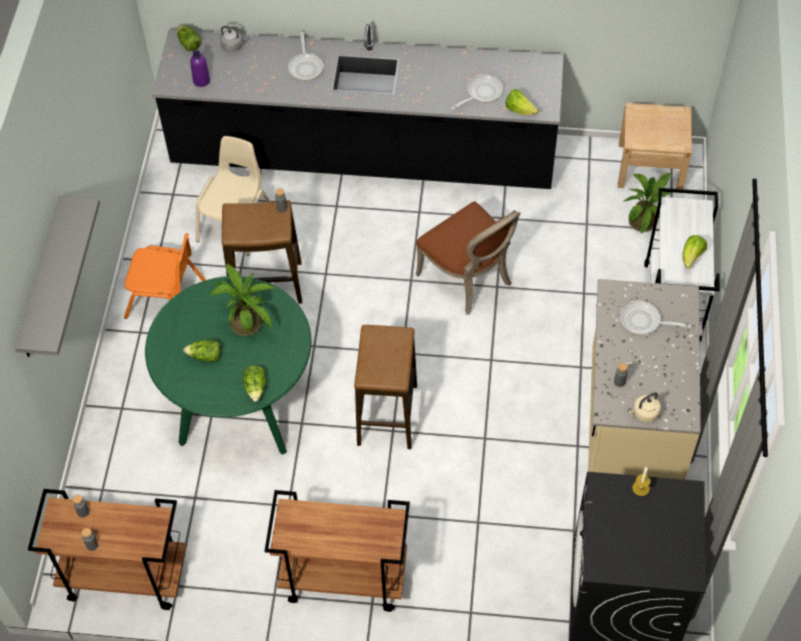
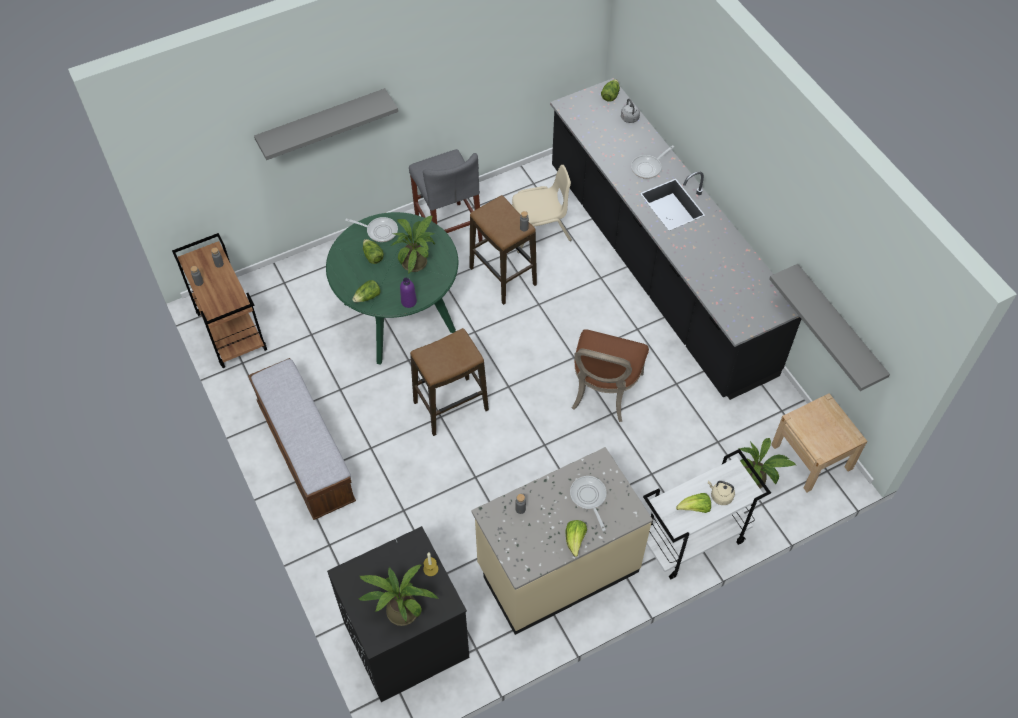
camera: 55 degrees right, 0 degrees up
orange chair [124,233,206,319] -> grey stool [409,149,483,242]
purple bottle [190,50,210,87] -> purple bottle moved to [400,277,417,308]
brown cart [265,490,410,612] -> bench [248,358,356,520]
frying pan [451,75,503,110] -> frying pan moved to [345,217,398,242]
lettuce [506,89,539,115] -> lettuce moved to [565,520,587,557]
beige kettle [629,392,661,422] -> beige kettle moved to [708,481,735,505]
none -> potted plant [358,565,439,626]
none -> grey shelf [769,264,890,391]

